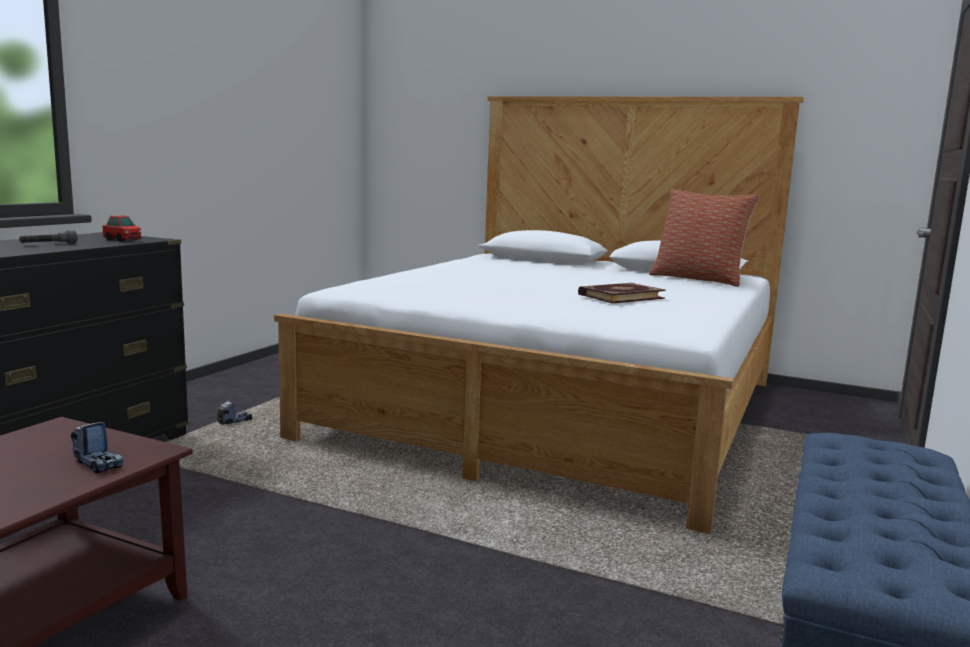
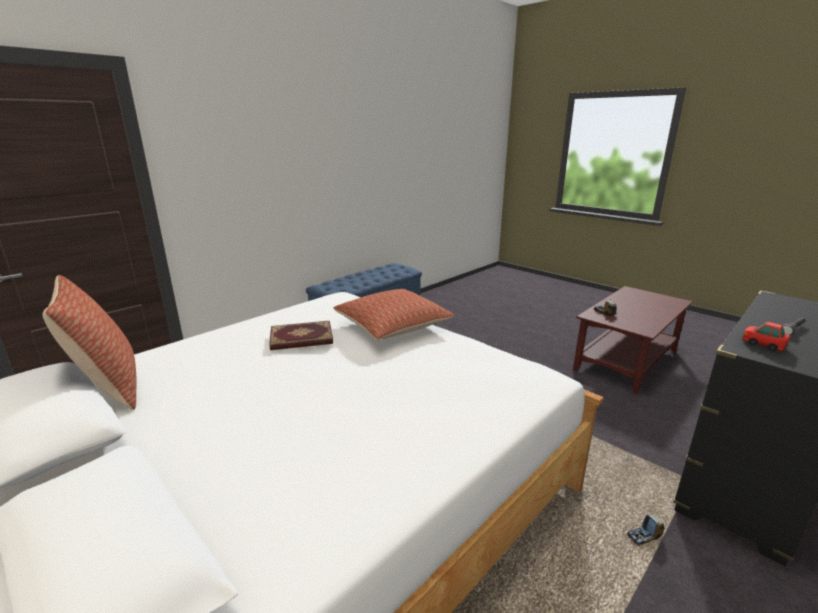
camera: 160 degrees left, 10 degrees up
none -> pillow [333,289,454,340]

